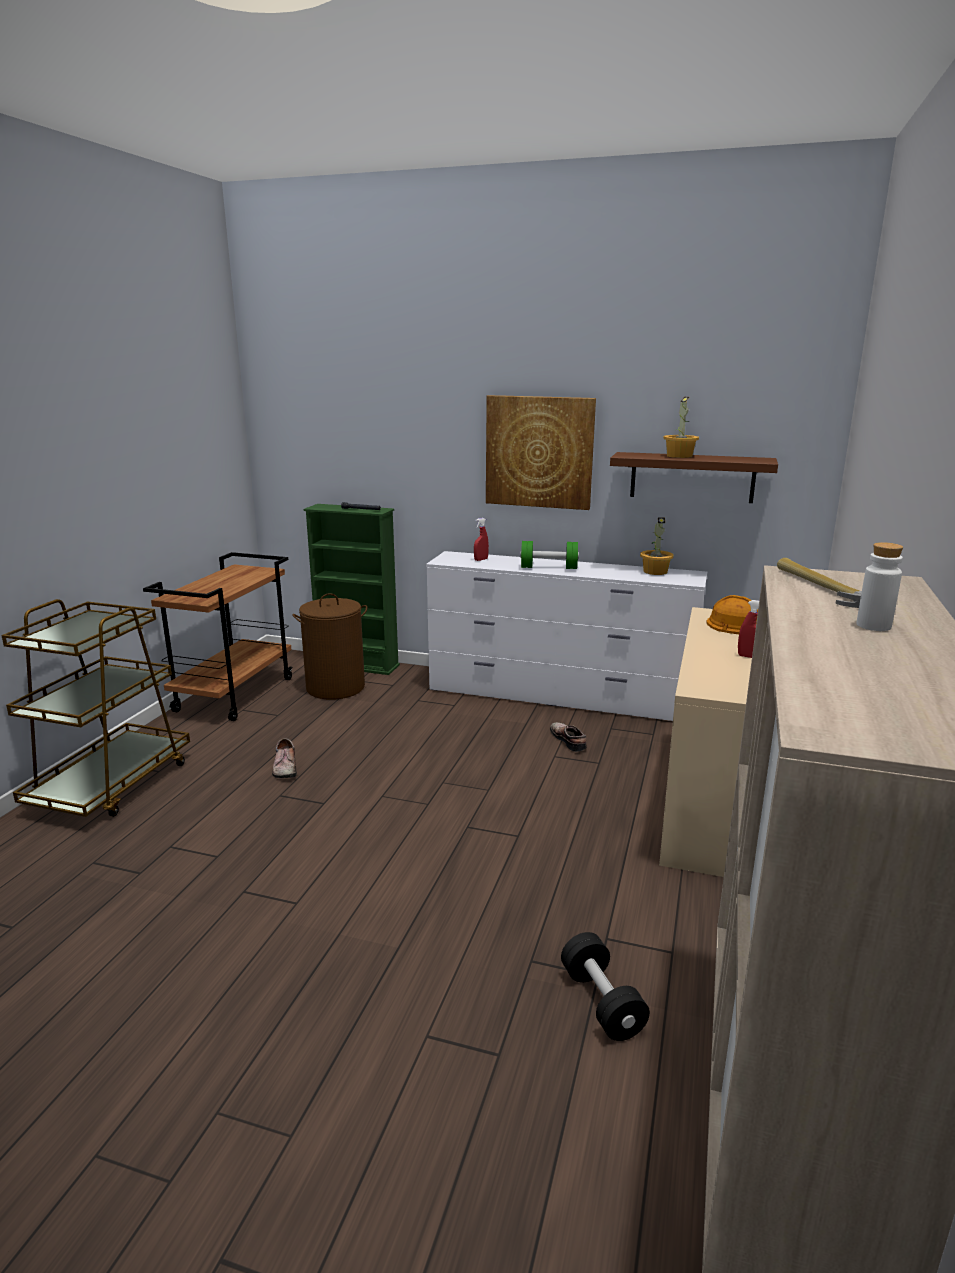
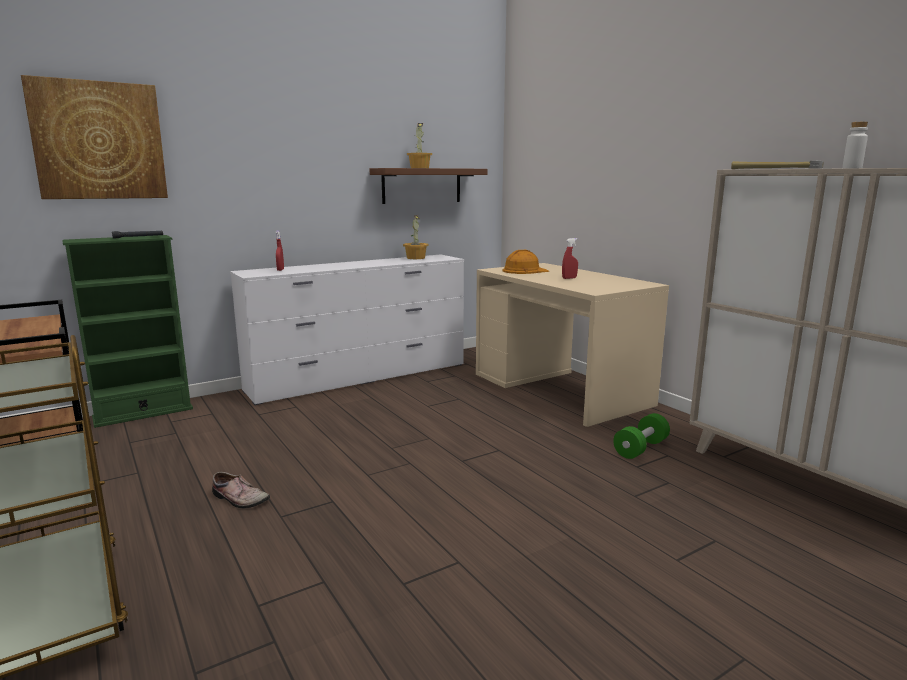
camera: 50 degrees left, 5 degrees down
brown laundry basket [292,593,368,700] -> none
picture [486,395,596,510] -> picture moved to [21,75,168,199]
green dumbbell [520,541,579,569] -> green dumbbell moved to [613,413,670,459]
shoe [550,722,587,752] -> none
black dumbbell [561,932,650,1041] -> none

